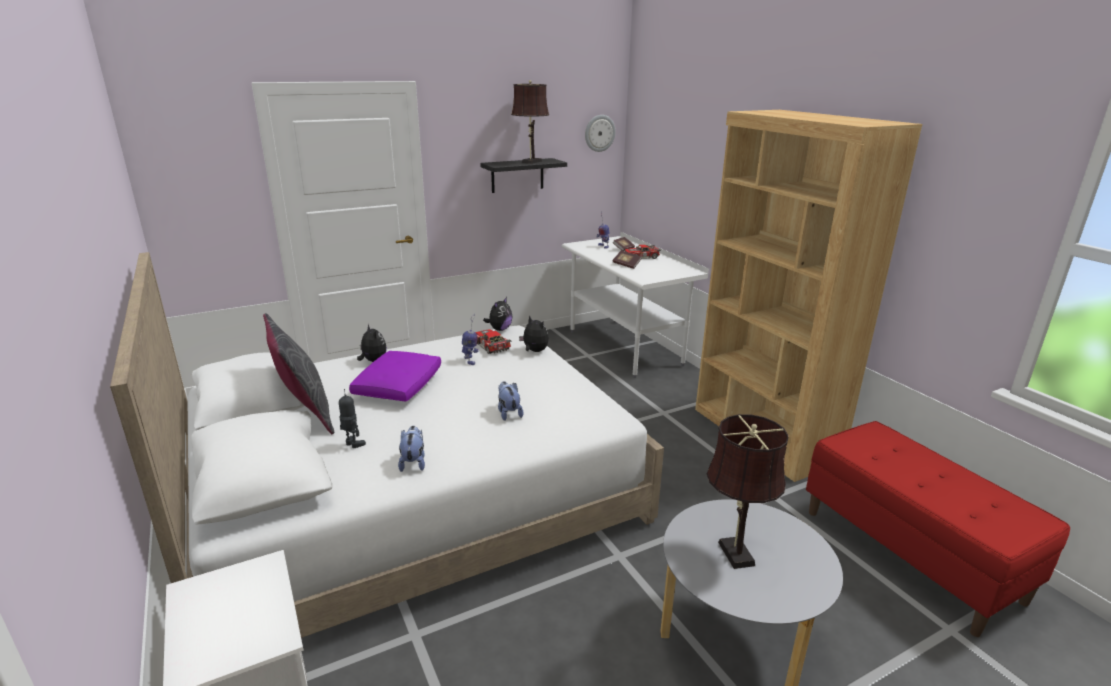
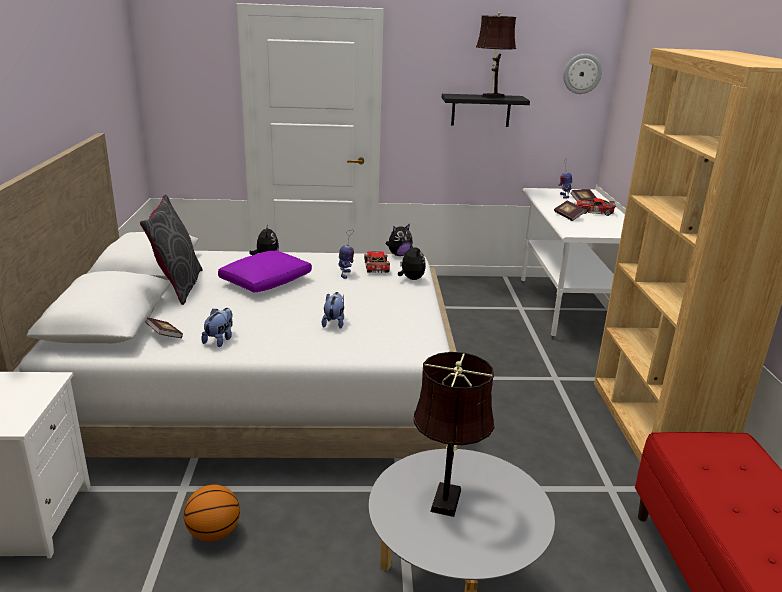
camera: 25 degrees right, 0 degrees up
toy robot [339,389,366,448] -> none
none -> book [145,317,183,338]
none -> basketball [184,485,240,542]

